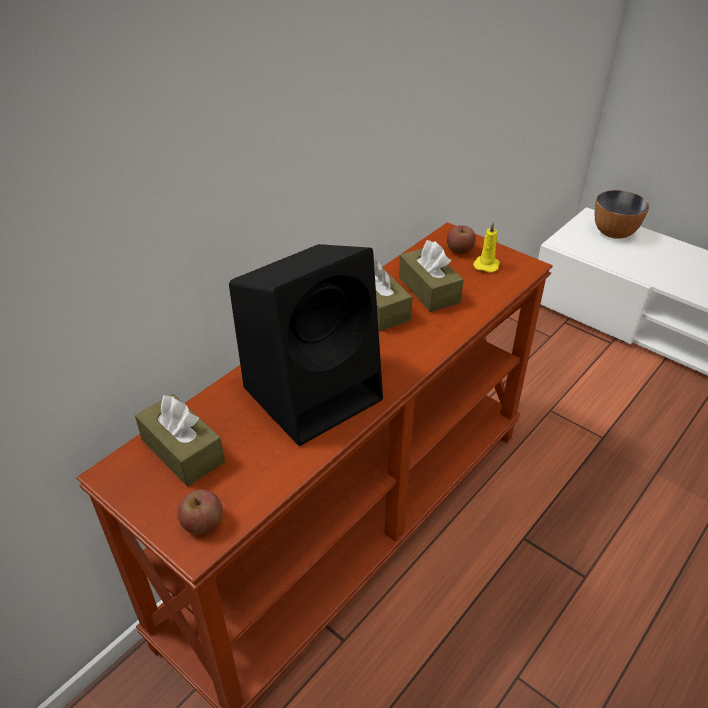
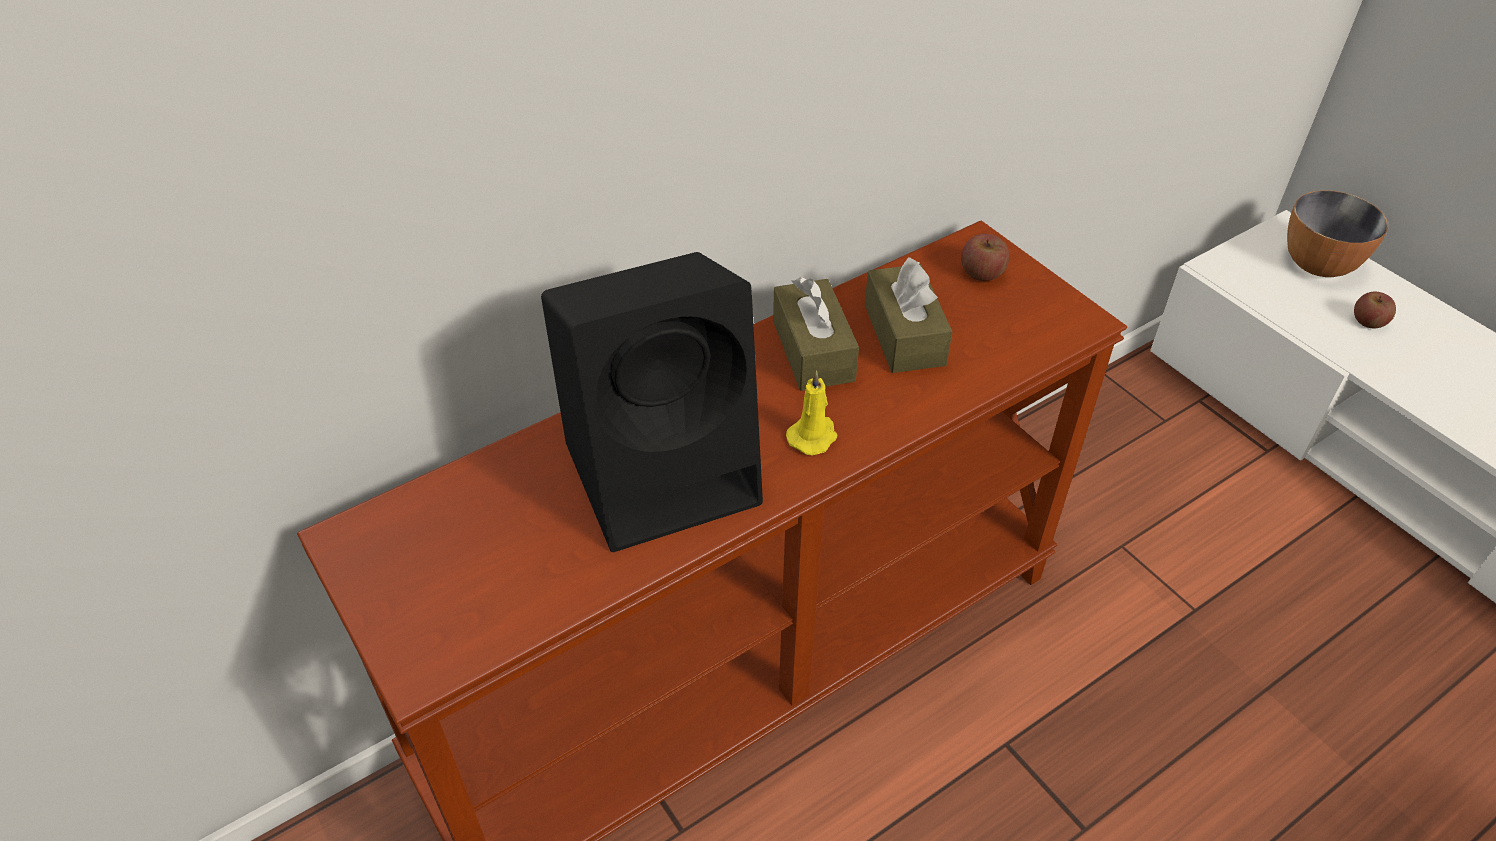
camera: 15 degrees right, 5 degrees up
brown tissue box [135,394,225,486] -> none
apple [177,489,223,535] -> apple moved to [1354,292,1396,328]
yellow candle [473,222,500,273] -> yellow candle moved to [786,370,838,455]

